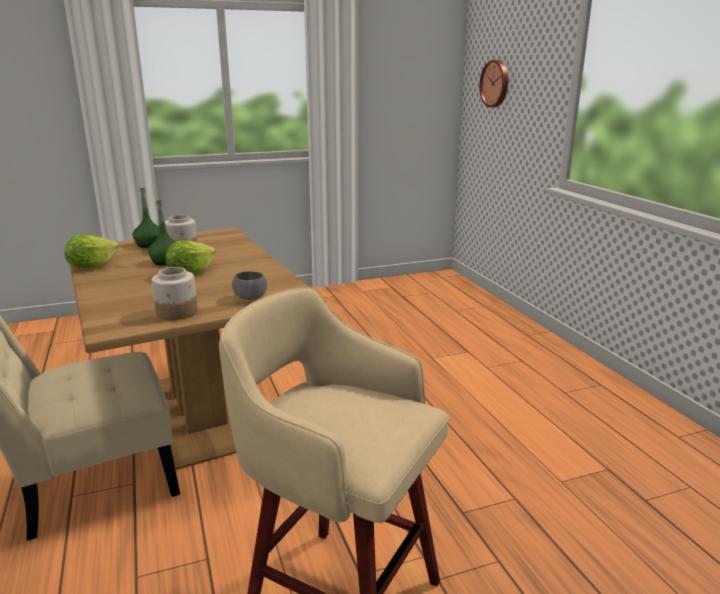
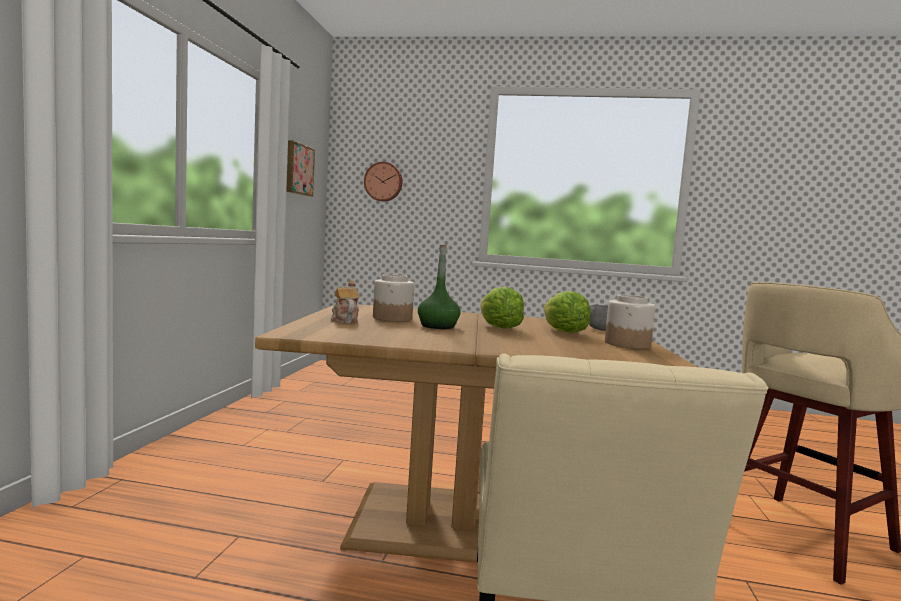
camera: 60 degrees left, 15 degrees down
lettuce [64,235,119,269] -> lettuce moved to [543,291,590,333]
green bottle [132,188,159,248] -> teapot [331,280,359,323]
none -> picture [286,140,315,197]

